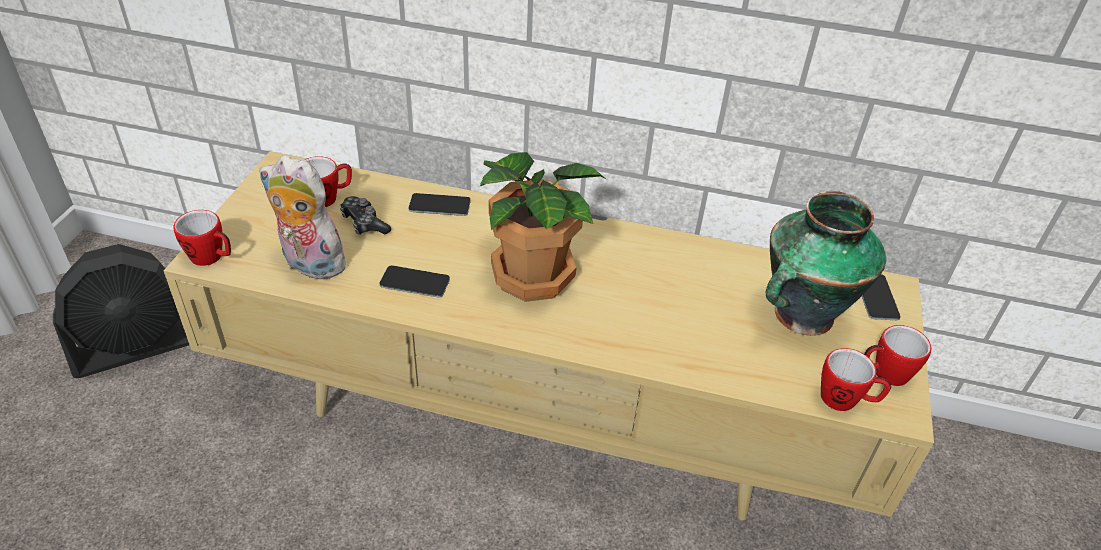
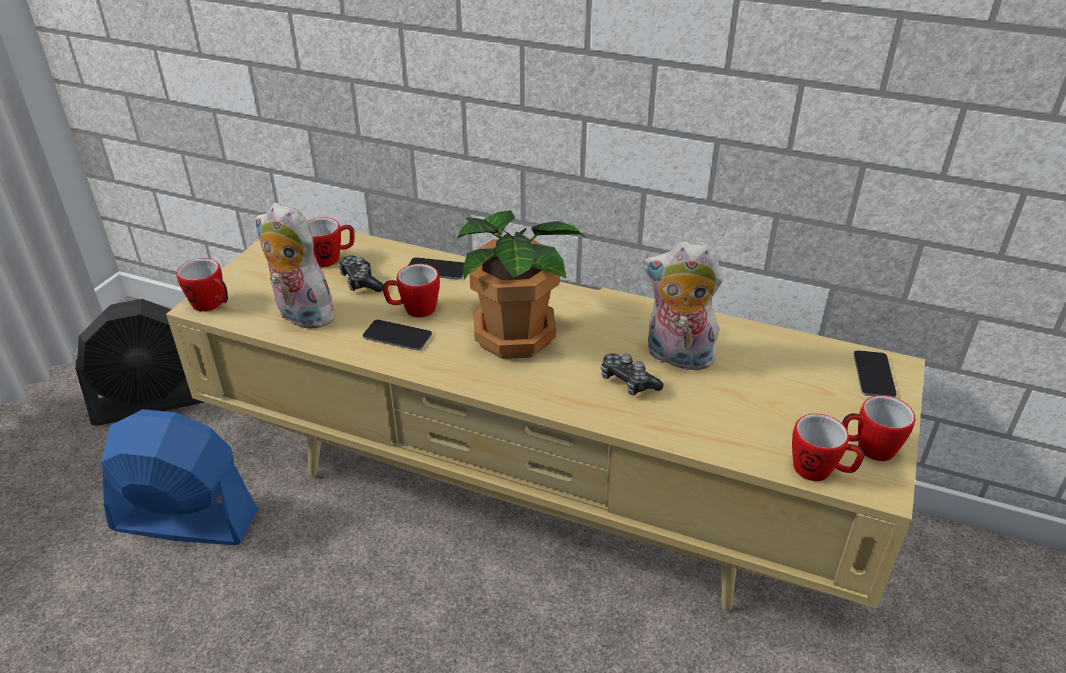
camera: 10 degrees right, 5 degrees down
vase [766,191,886,336] -> none
none -> blue fan [101,409,258,545]
none -> mug [383,264,440,318]
none -> game controller [601,353,663,395]
none -> plush toy [643,241,723,370]

